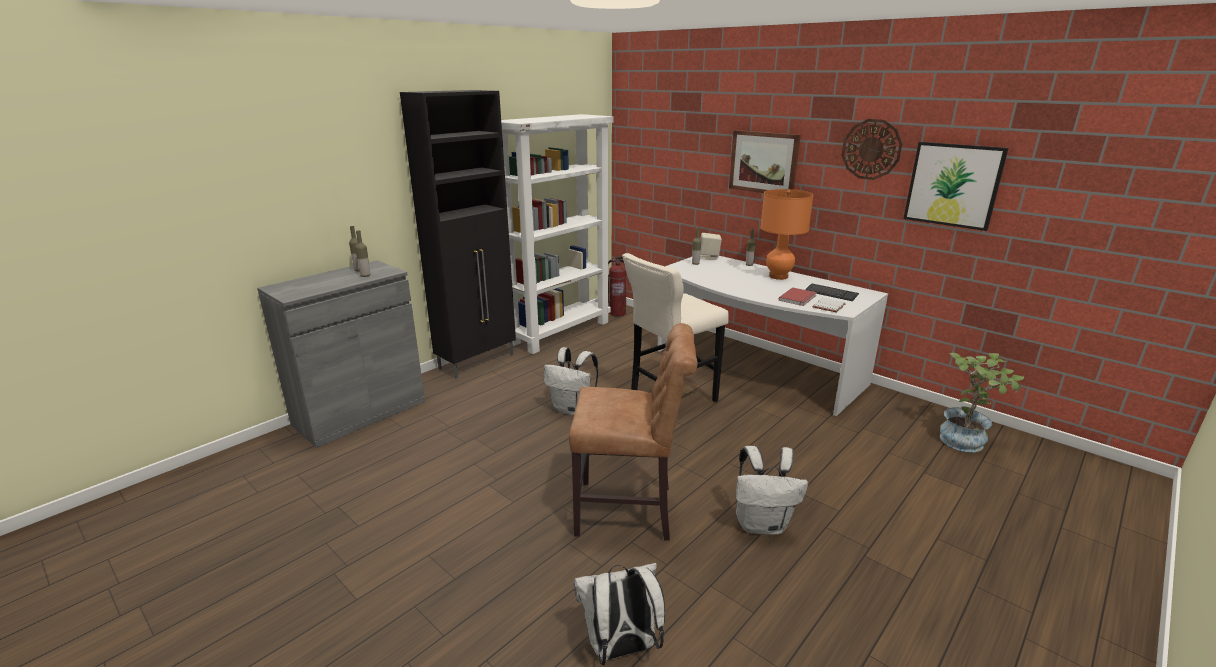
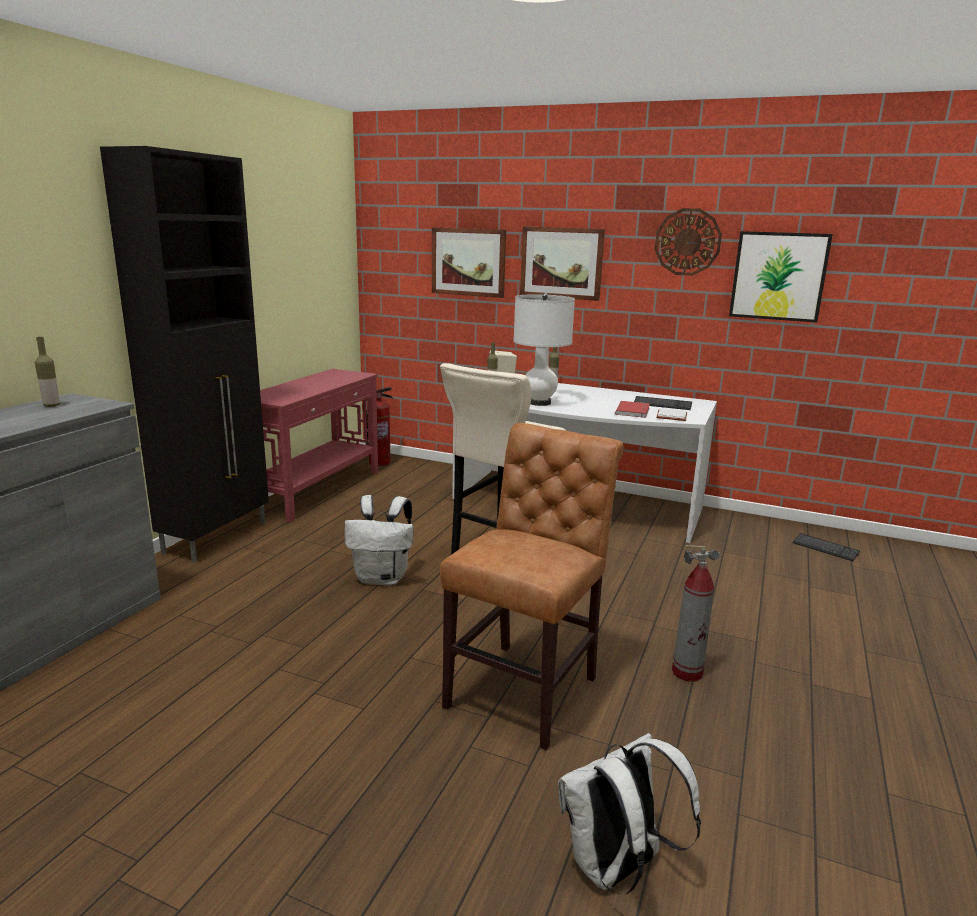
camera: 20 degrees left, 5 degrees down
bottle [355,230,371,277] -> none
white bookcase [501,114,613,354] -> red console table [260,369,378,523]
brown chair [569,323,697,541] -> brown chair turned 45 degrees counterclockwise [440,423,624,750]
white backpack [736,446,808,535] -> fire extinguisher [672,545,720,682]
orange table lamp [760,189,814,280] -> none
potted plant [940,353,1024,452] -> keyboard [792,533,860,561]
none -> picture [432,227,506,298]
none -> white table lamp [513,293,575,406]

